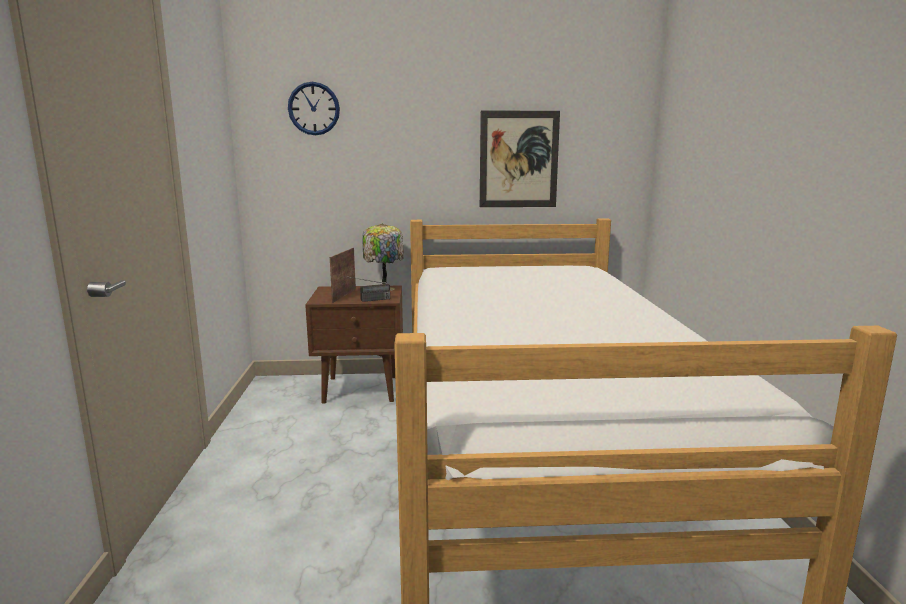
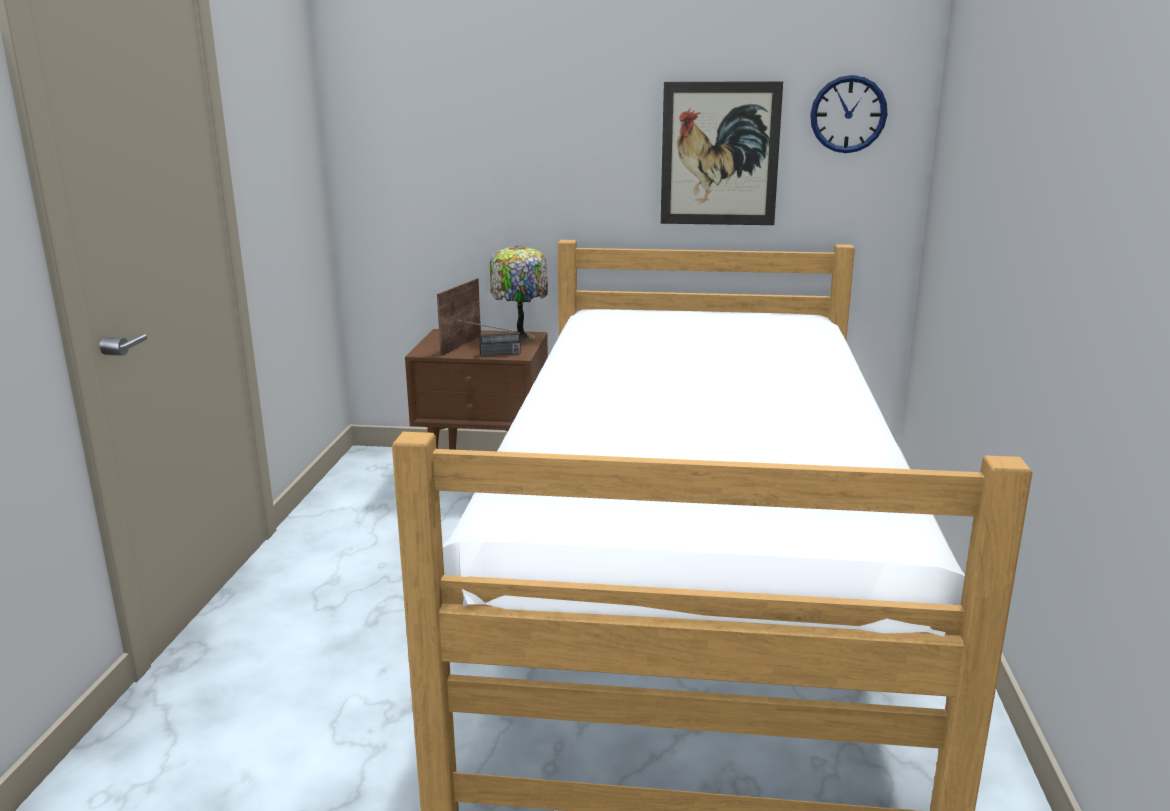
camera: 10 degrees right, 5 degrees up
wall clock [288,82,340,135] -> wall clock moved to [810,75,887,153]

